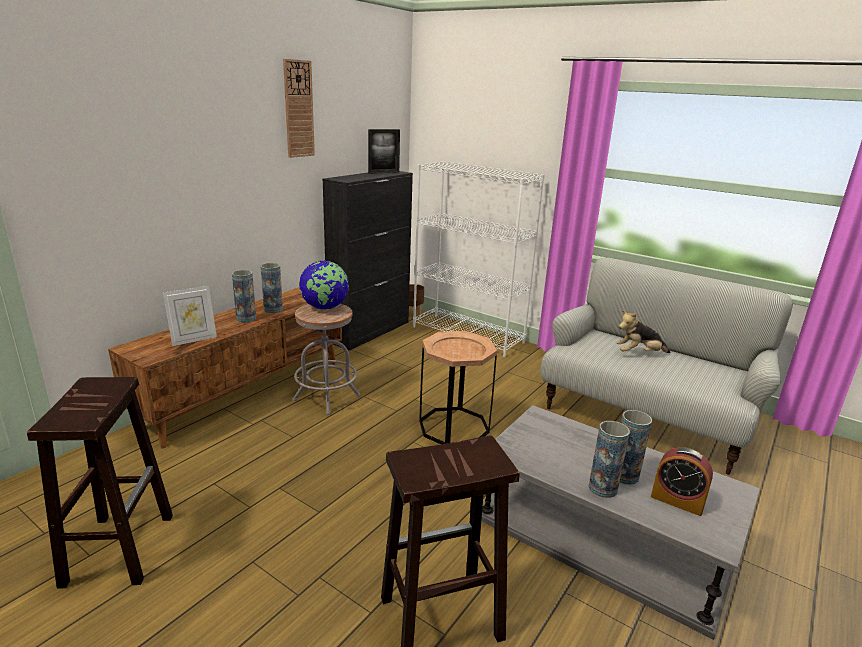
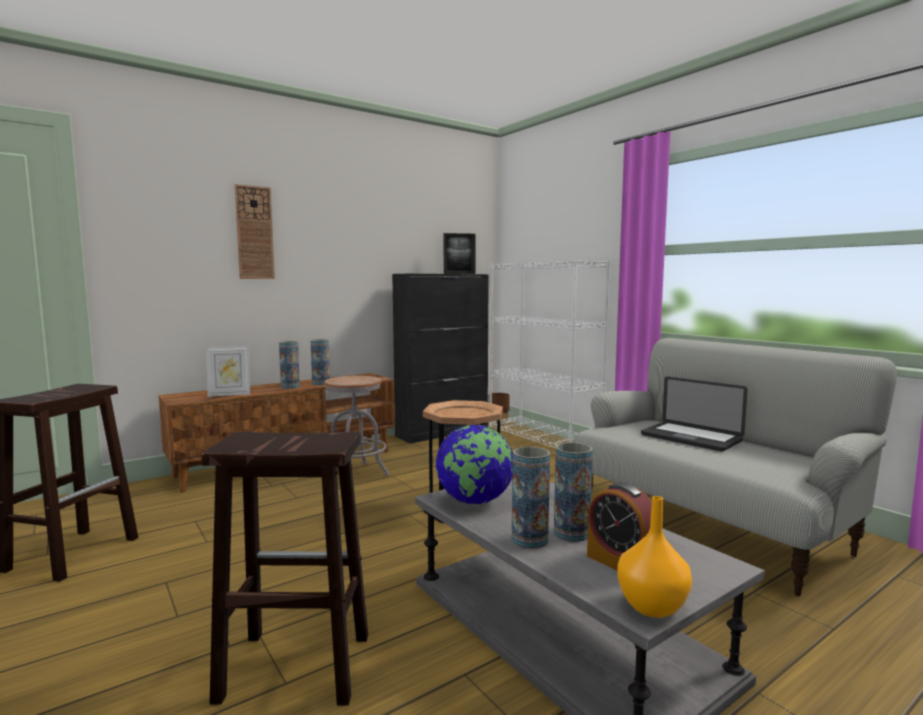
camera: 20 degrees right, 15 degrees down
wall clock [283,59,315,158] -> wall clock moved to [235,184,275,279]
globe [299,260,349,309] -> globe moved to [436,425,513,504]
plush toy [617,310,671,353] -> laptop [641,377,748,452]
none -> orange vase [617,496,692,618]

